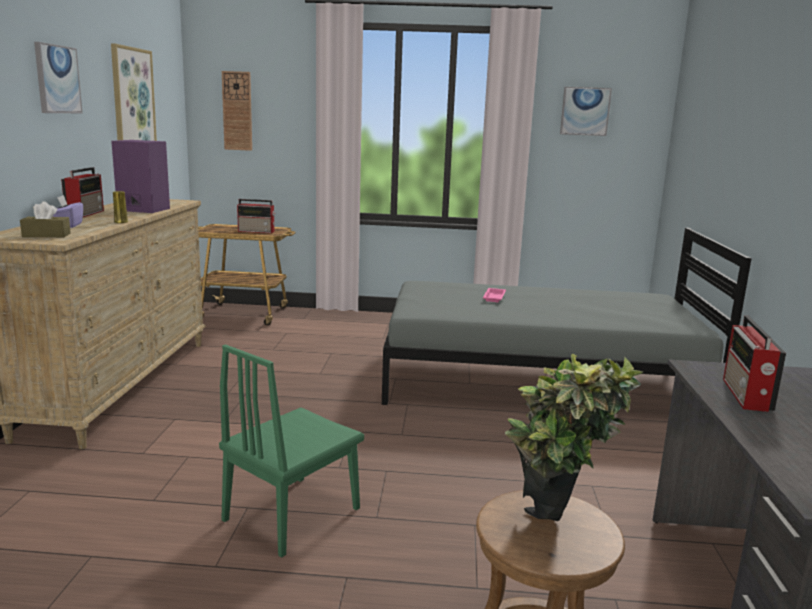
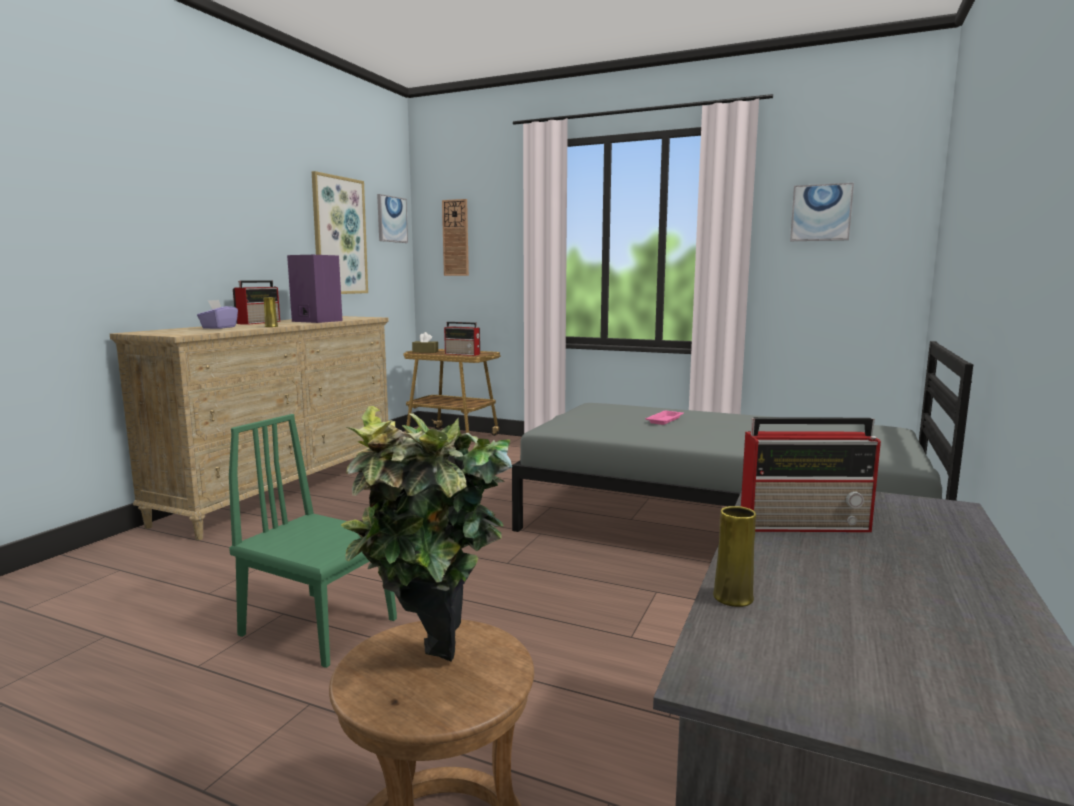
camera: 20 degrees right, 5 degrees down
brown tissue box [20,201,71,237] -> brown tissue box moved to [412,332,438,353]
picture [34,42,82,113] -> picture moved to [377,194,408,243]
green chair [219,344,364,558] -> green chair turned 60 degrees clockwise [229,414,397,668]
radio [723,315,786,412] -> radio turned 120 degrees counterclockwise [741,417,881,532]
none -> yellow vase [713,506,756,607]

